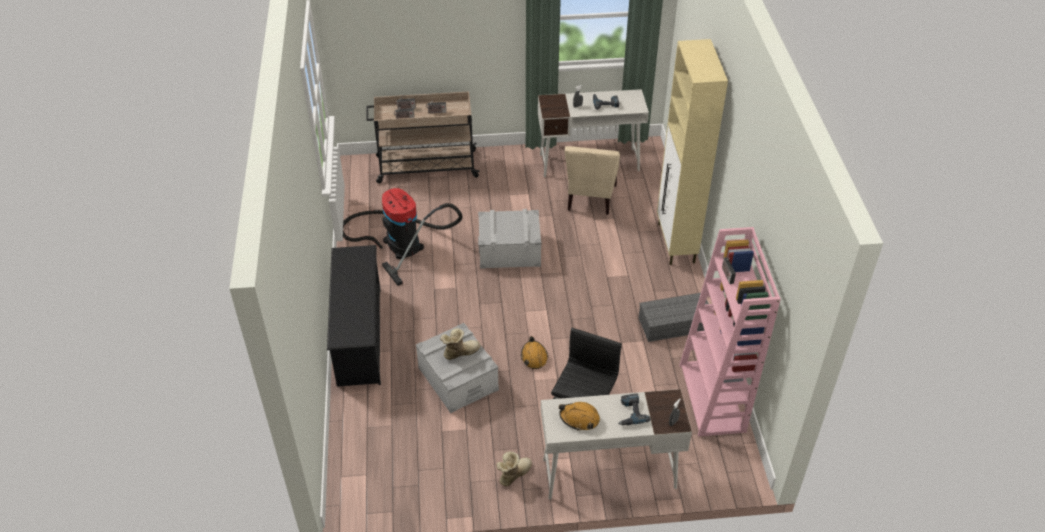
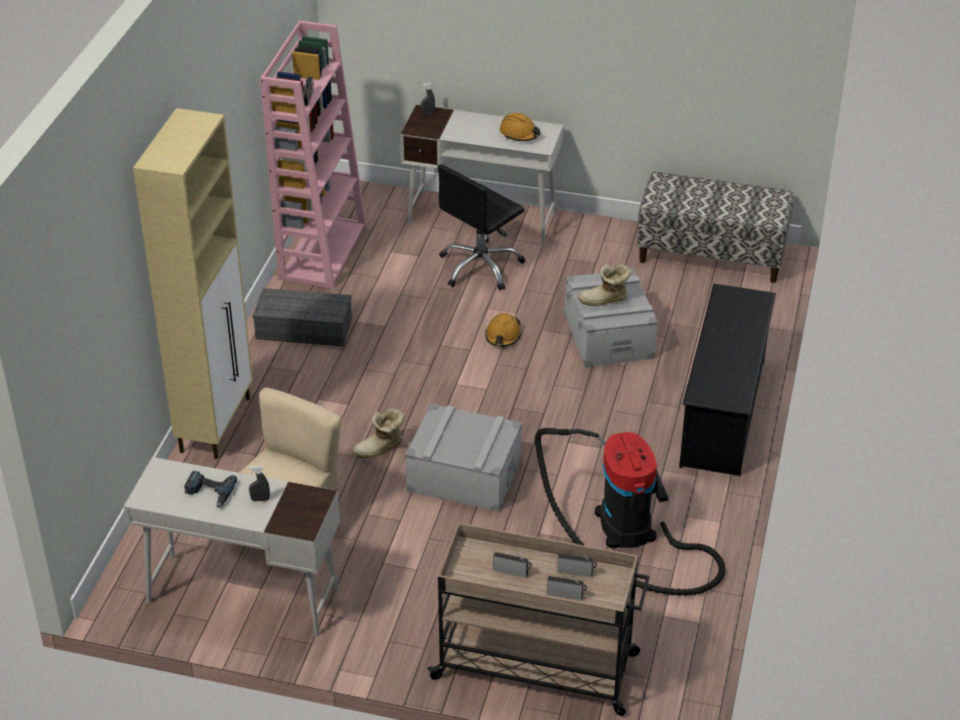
camera: 160 degrees left, 5 degrees down
boot [496,451,532,486] -> boot moved to [352,408,405,458]
power drill [618,393,651,425] -> none
none -> bench [637,172,794,283]

